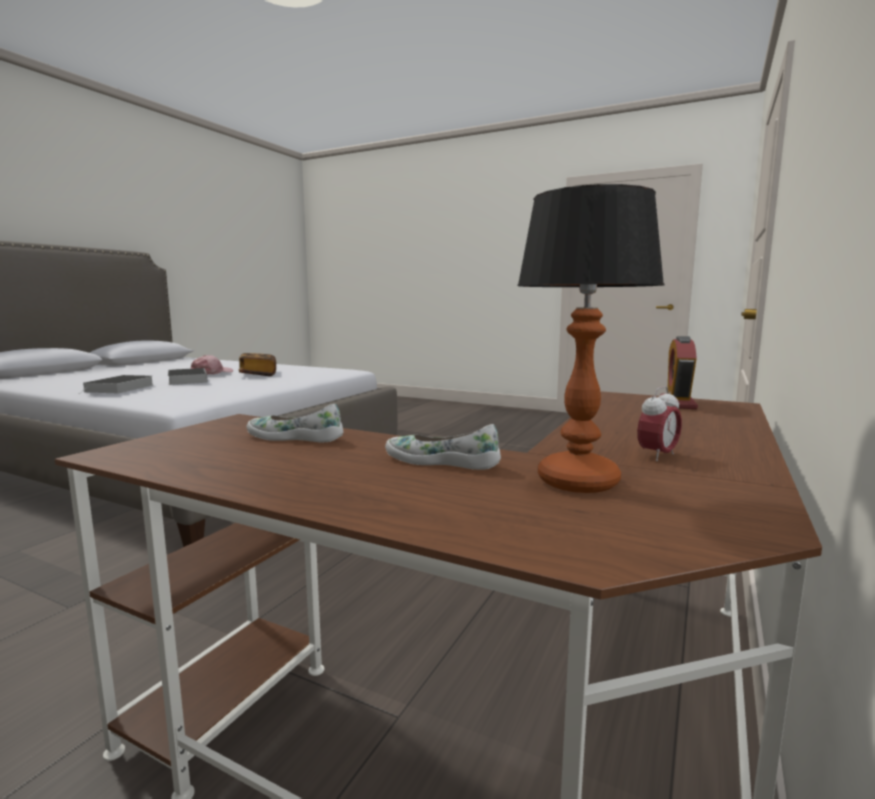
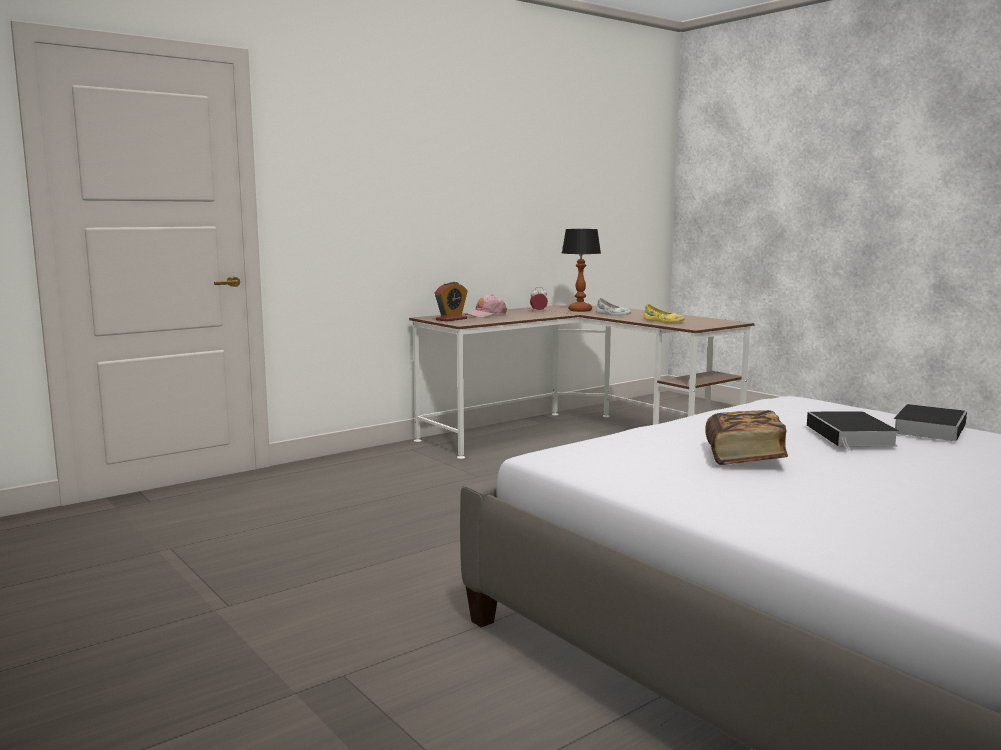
camera: 155 degrees left, 0 degrees up
pink cap [190,355,233,374] -> pink cap moved to [464,295,507,318]
white shoe [247,404,343,442] -> yellow shoe [643,304,685,323]

